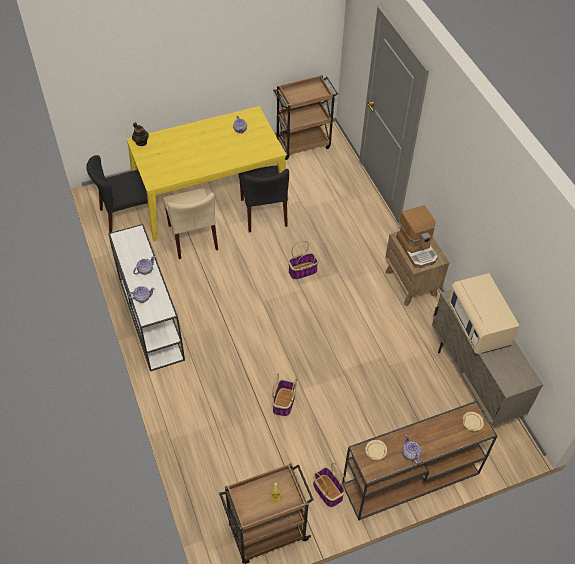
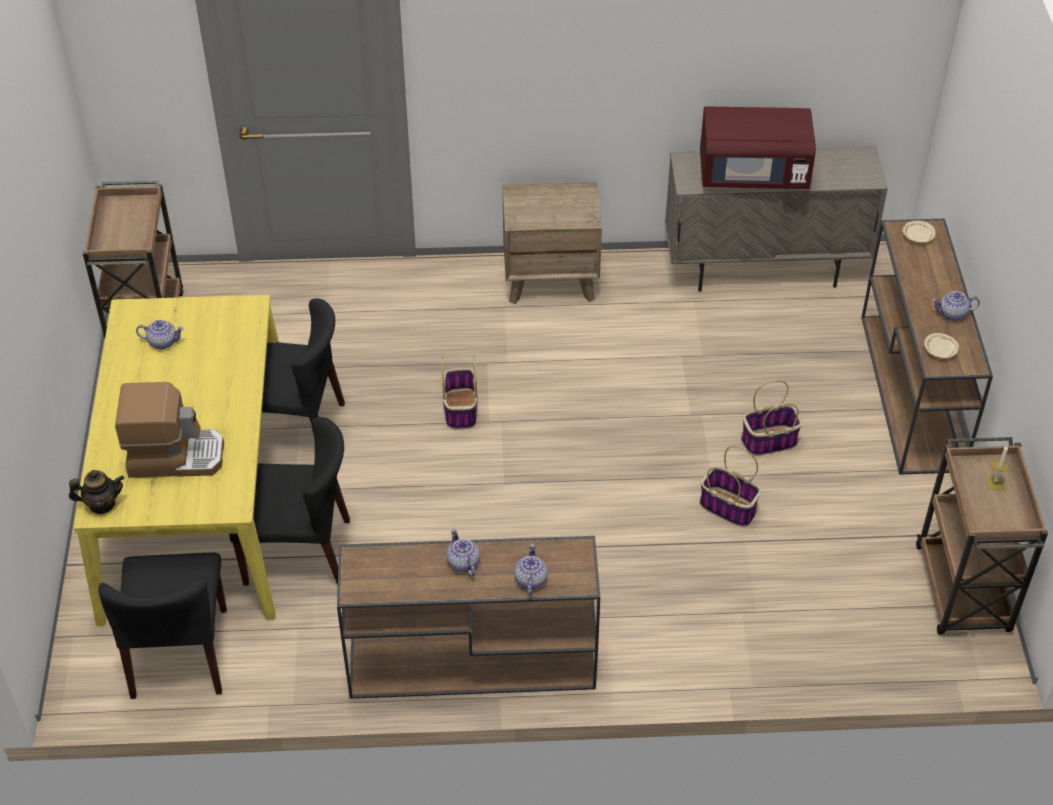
camera: 70 degrees left, 5 degrees down
white console table [108,224,185,371] -> brown console table [337,536,600,699]
beige chair [163,188,218,259] -> black chair [229,417,350,586]
basket [313,463,345,507] -> basket moved to [741,380,802,455]
coffee machine [396,205,438,268] -> coffee machine moved to [115,382,224,478]
beige microwave [447,273,519,354] -> red microwave [700,106,816,189]

